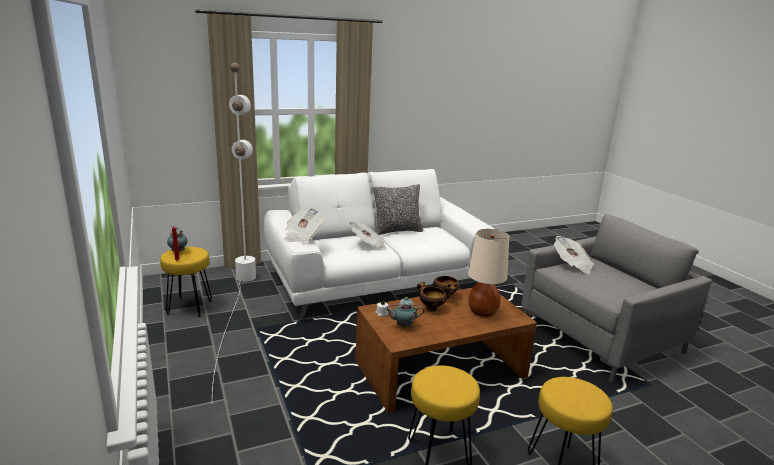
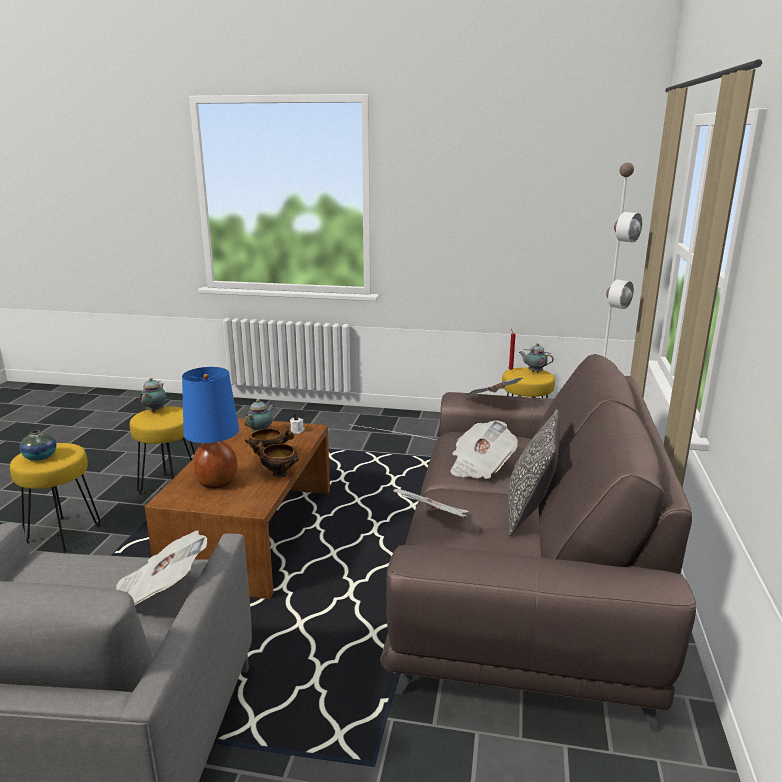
camera: 125 degrees right, 0 degrees up
white sofa [264,169,494,320] -> brown sofa [380,354,696,732]
beige table lamp [468,229,509,317] -> blue table lamp [182,367,239,489]
none -> vase [20,430,57,461]
none -> teapot [140,378,166,412]
none -> newspaper [393,489,469,517]

